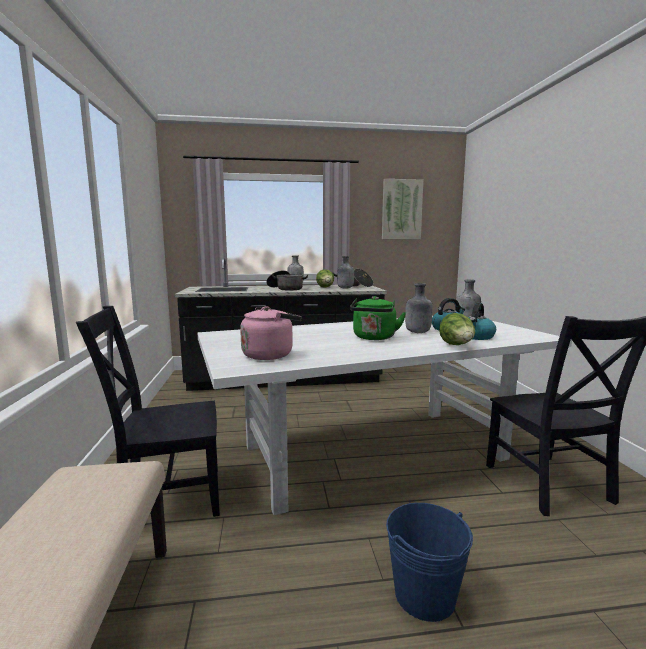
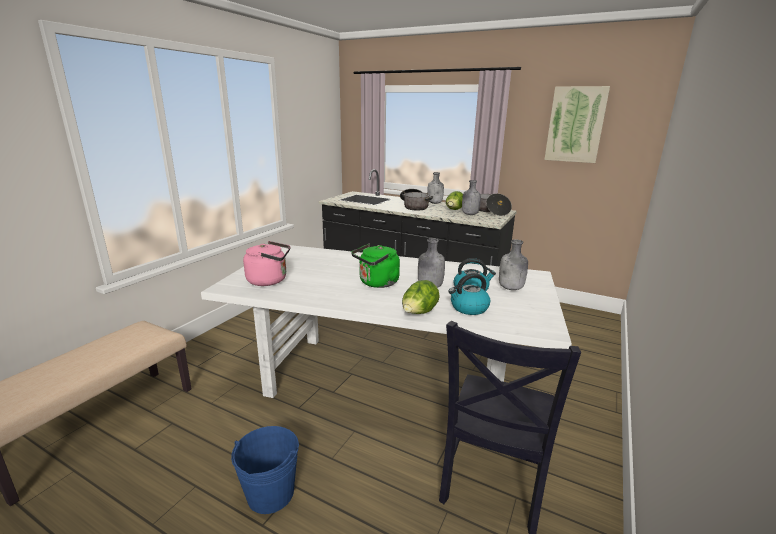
camera: 35 degrees right, 10 degrees up
black chair [76,306,220,517] -> none

